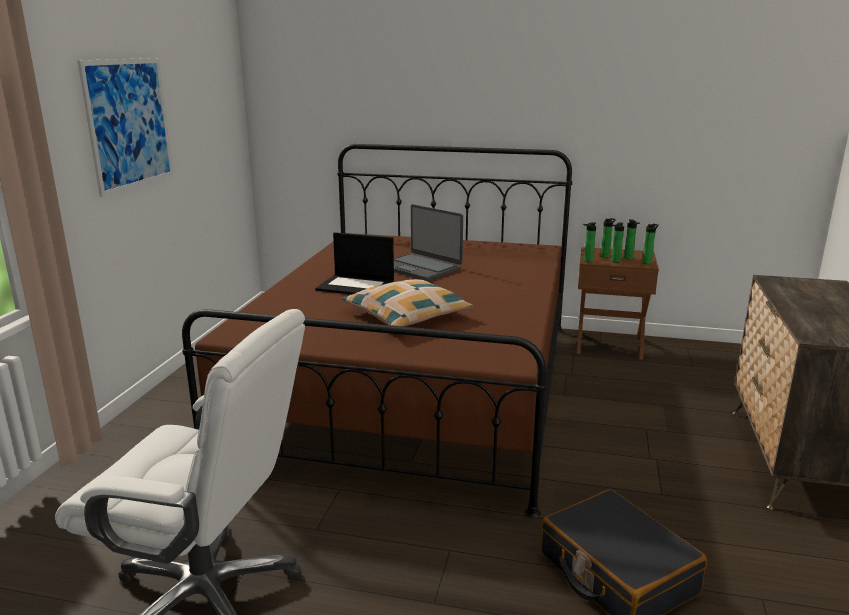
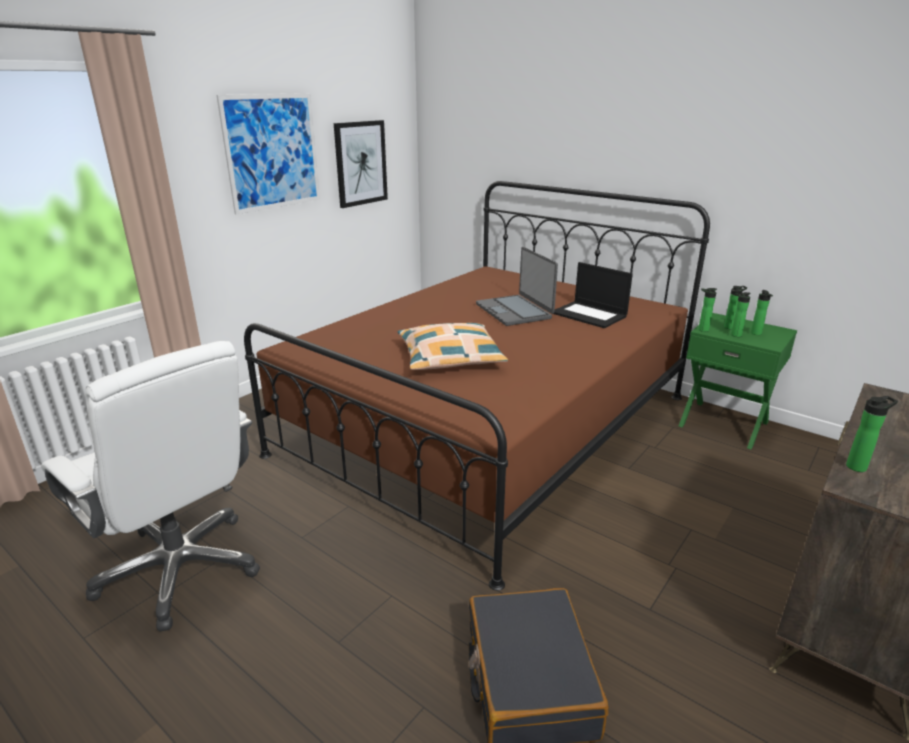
camera: 25 degrees right, 5 degrees up
laptop [315,232,394,295] -> laptop moved to [554,262,633,328]
brown nightstand [577,247,659,360] -> green nightstand [679,313,797,449]
bottle [642,224,659,264] -> bottle moved to [846,396,898,472]
none -> picture [334,120,388,208]

